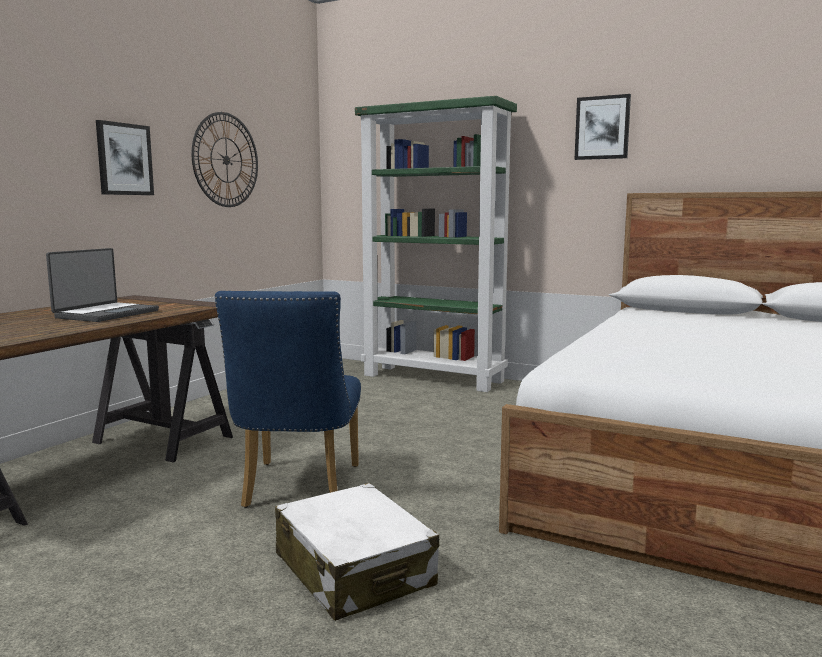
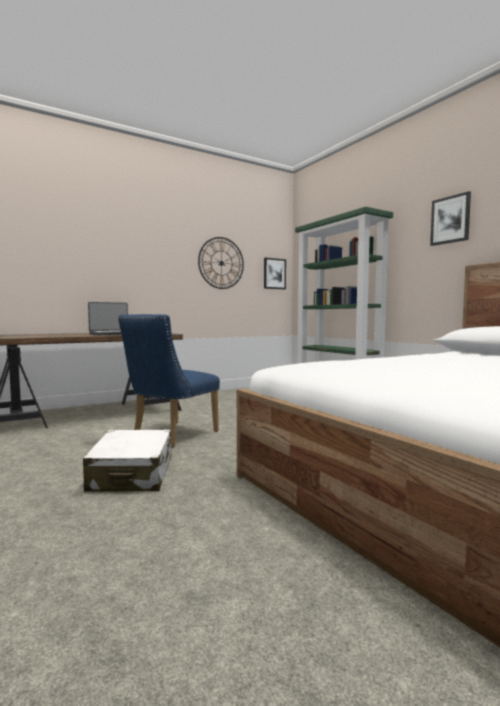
camera: 30 degrees right, 5 degrees down
picture [96,120,154,195] -> picture moved to [264,258,286,289]

